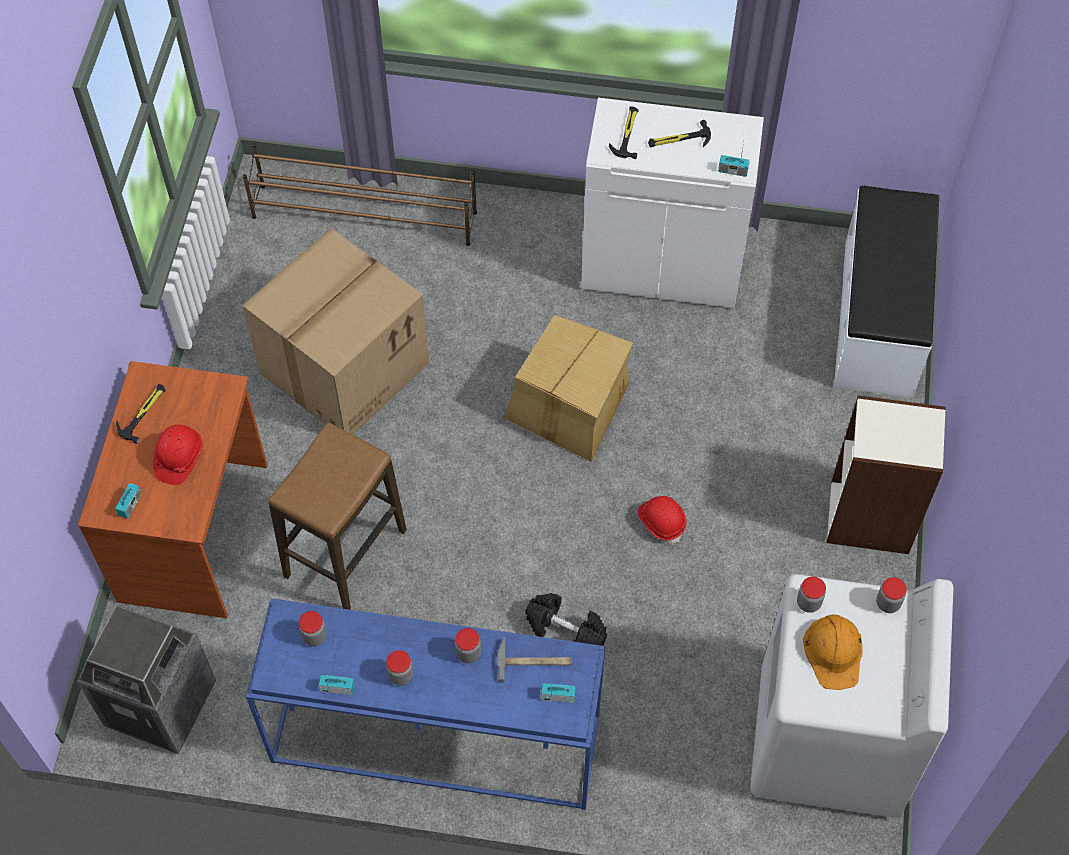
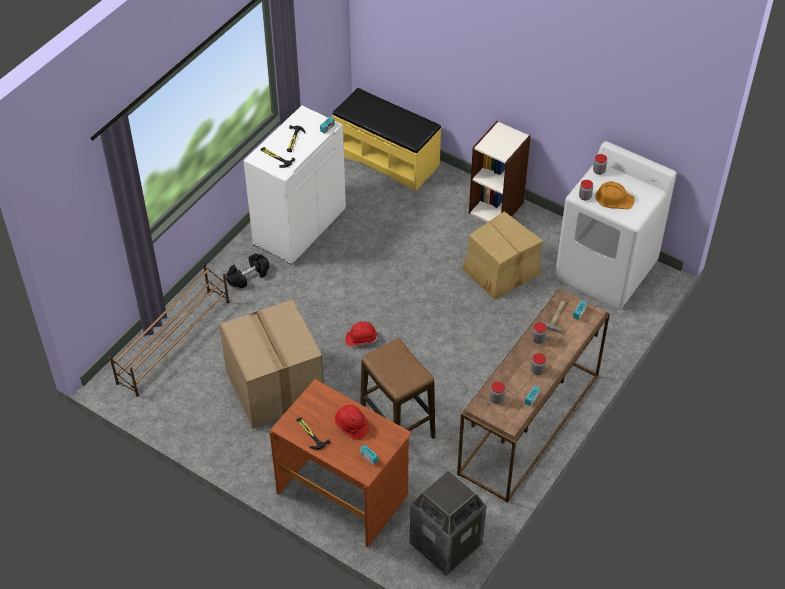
camera: 65 degrees left, 10 degrees down
blue console table [246,598,605,810] -> brown console table [457,289,610,503]
cardboard box [504,315,633,462] -> cardboard box moved to [462,211,543,299]
black dumbbell [525,593,607,646] -> black dumbbell moved to [226,253,269,288]
red hard hat [638,496,687,544] -> red hard hat moved to [345,322,377,346]
white bench [834,185,939,398] -> yellow bench [332,88,441,191]

